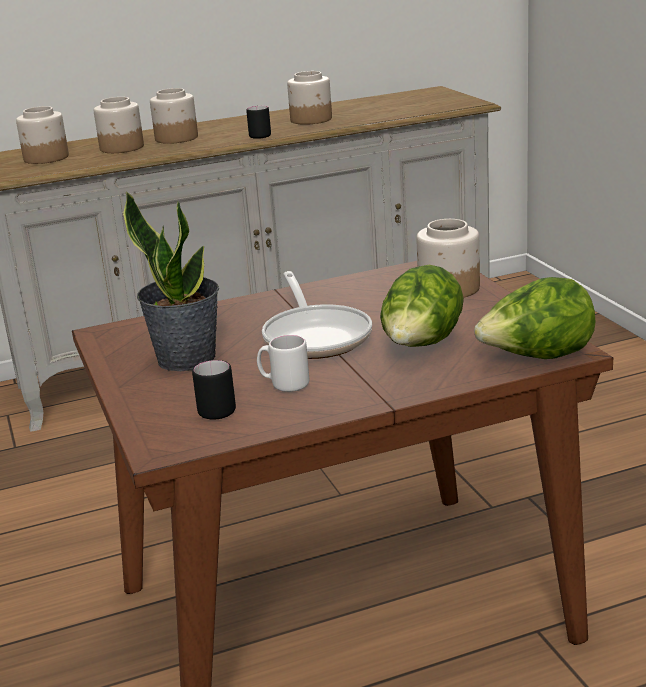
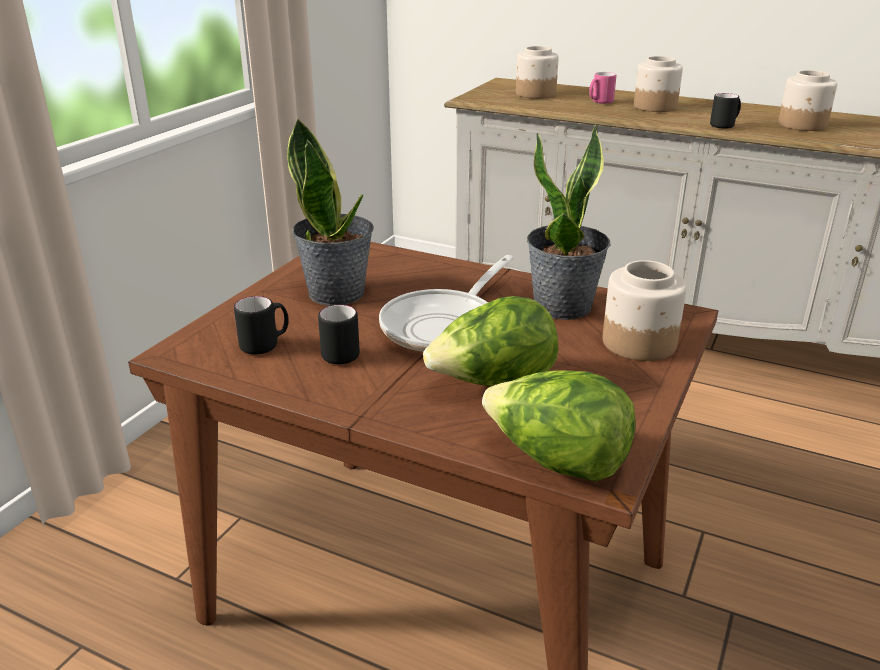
camera: 45 degrees right, 5 degrees up
jar [94,97,144,153] -> pink mug [589,72,616,104]
white mug [257,335,309,392] -> black mug [318,305,360,364]
none -> potted plant [527,123,610,320]

